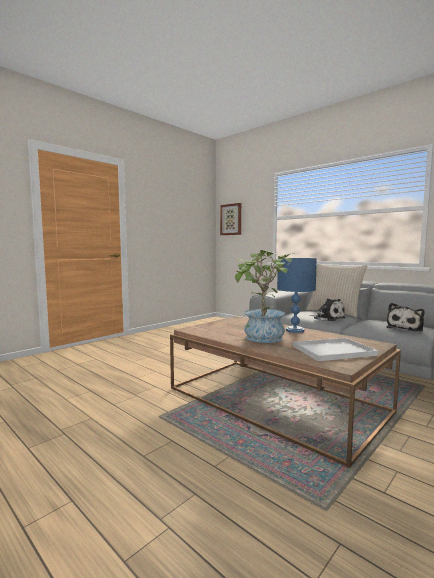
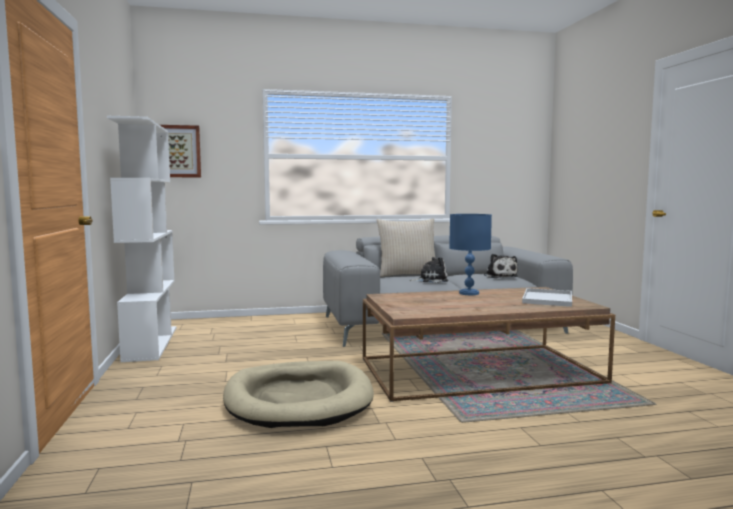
camera: 55 degrees left, 0 degrees up
potted plant [235,250,295,343] -> none
none -> white bookcase [107,116,176,362]
none -> beige dog bed [223,361,374,428]

